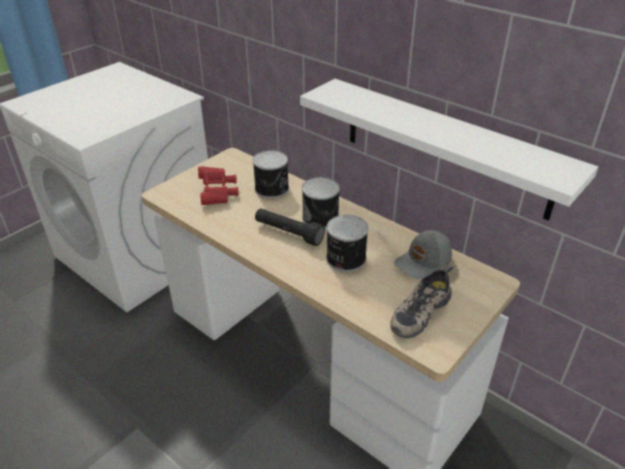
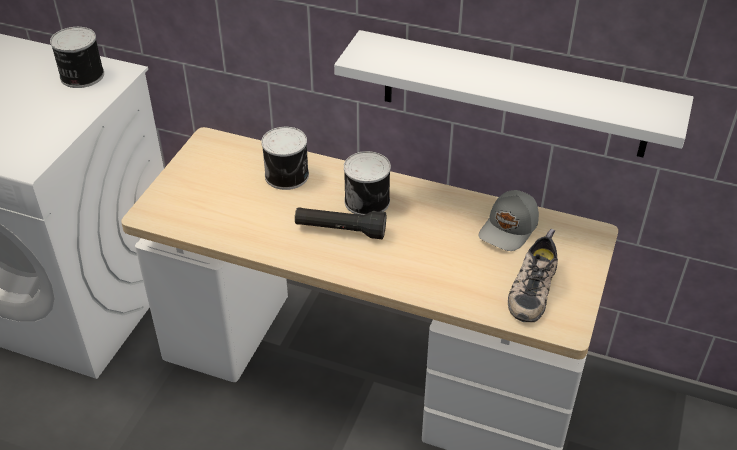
camera: 20 degrees left, 5 degrees up
red binoculars [198,166,238,205] -> none
can [326,215,368,272] -> can moved to [50,27,104,88]

